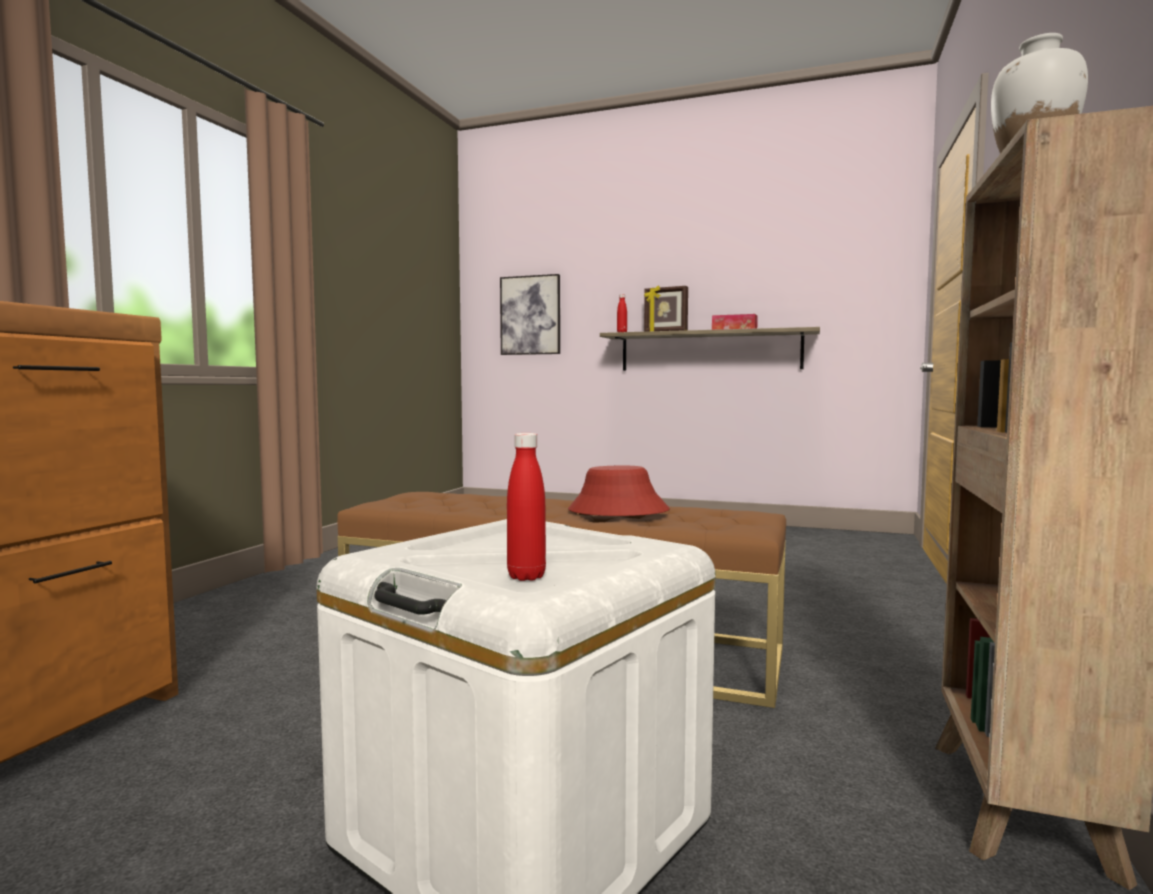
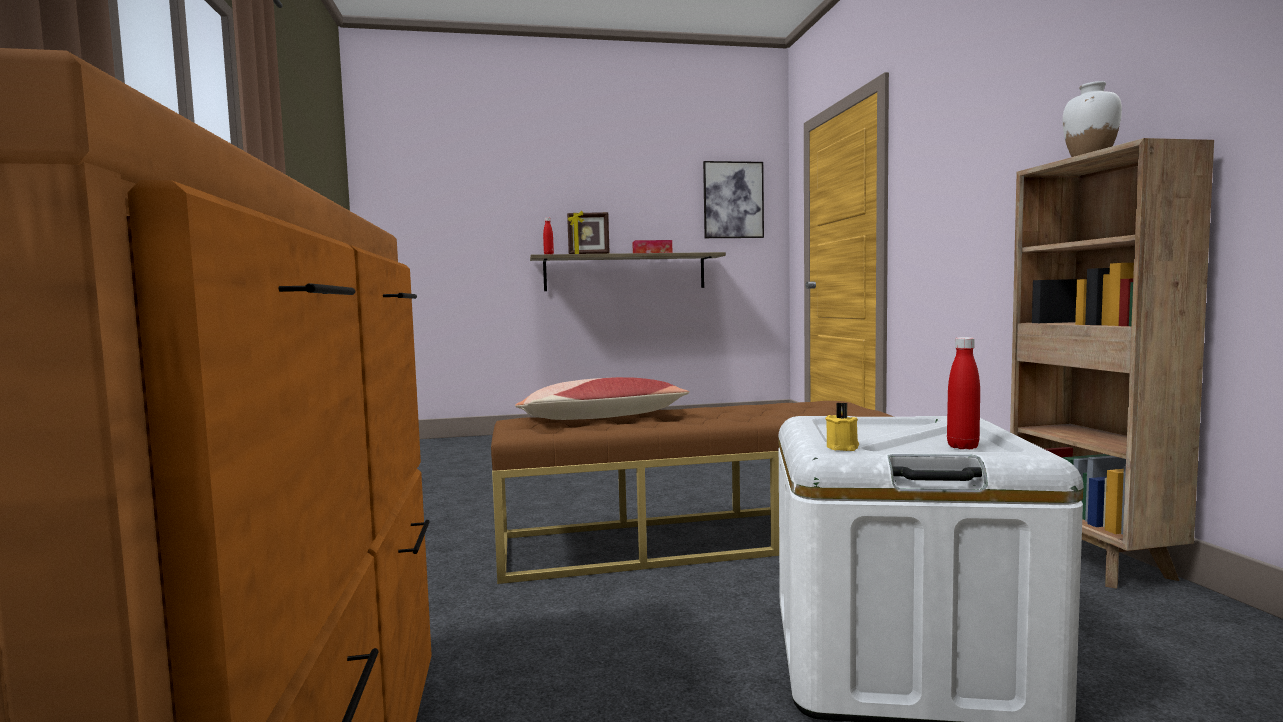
camera: 30 degrees left, 0 degrees up
picture [500,274,560,355] -> picture moved to [703,161,764,238]
red hat [568,466,670,516] -> none
none -> pillow [515,377,689,420]
none -> yellow candle [825,402,859,451]

